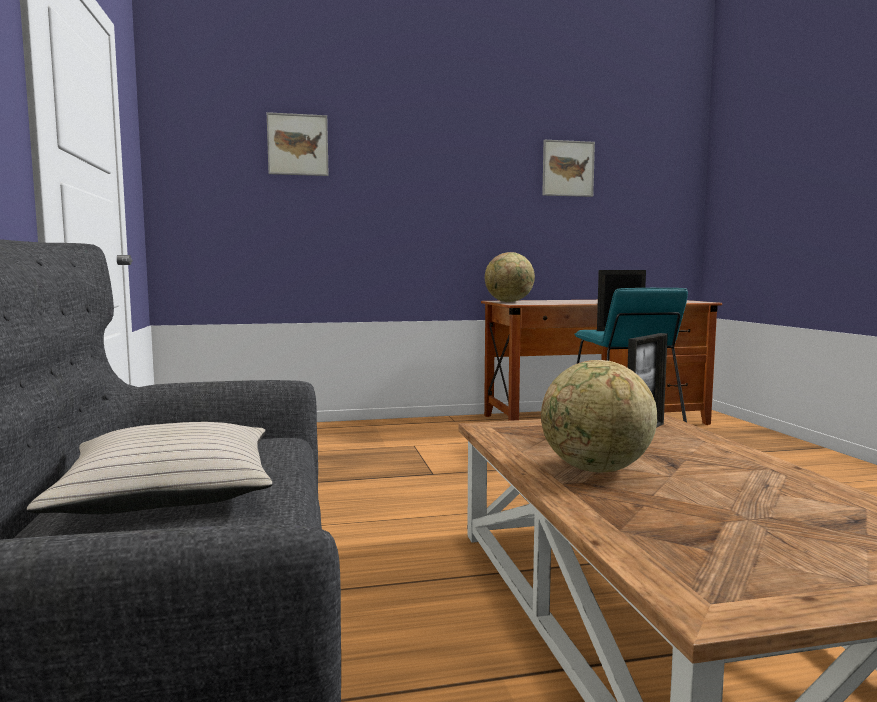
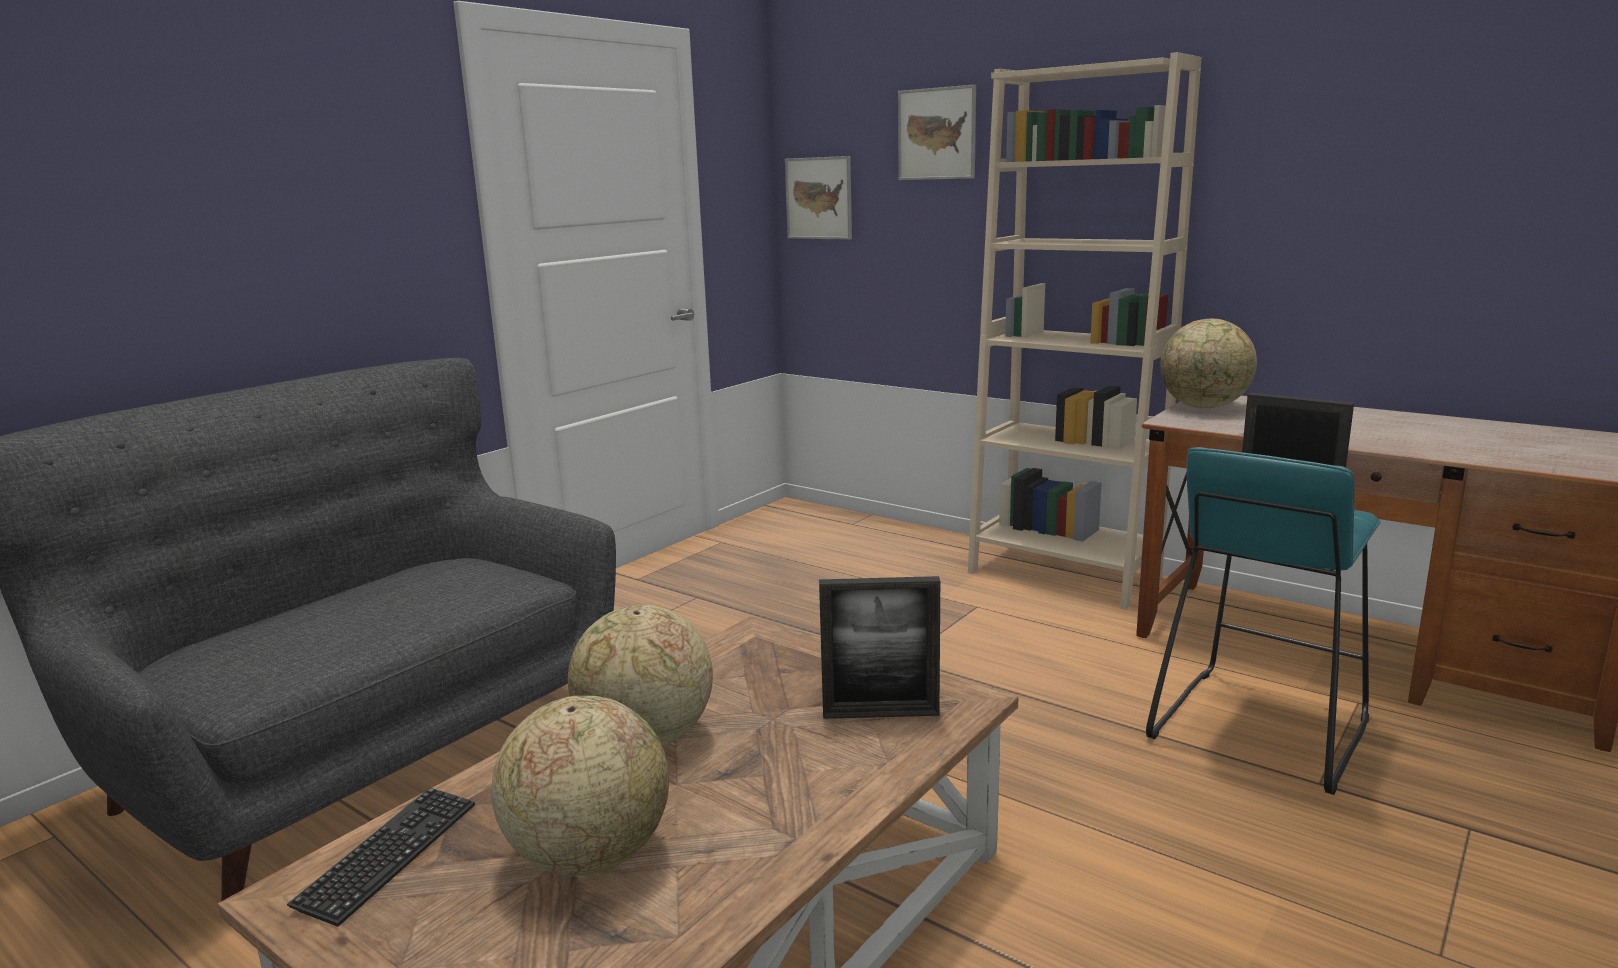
camera: 50 degrees right, 10 degrees up
beige pillow [27,422,272,514] -> none
picture [542,140,595,197] -> picture moved to [785,156,852,240]
none -> keyboard [287,788,475,927]
none -> globe [491,696,669,876]
none -> beige bookcase [968,52,1202,609]

